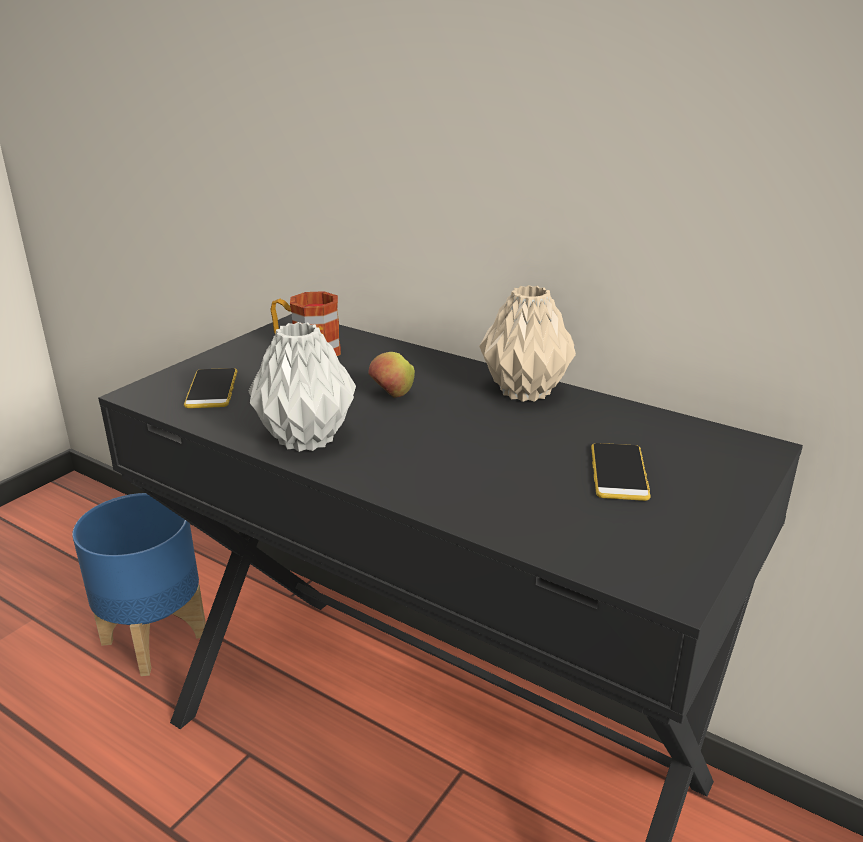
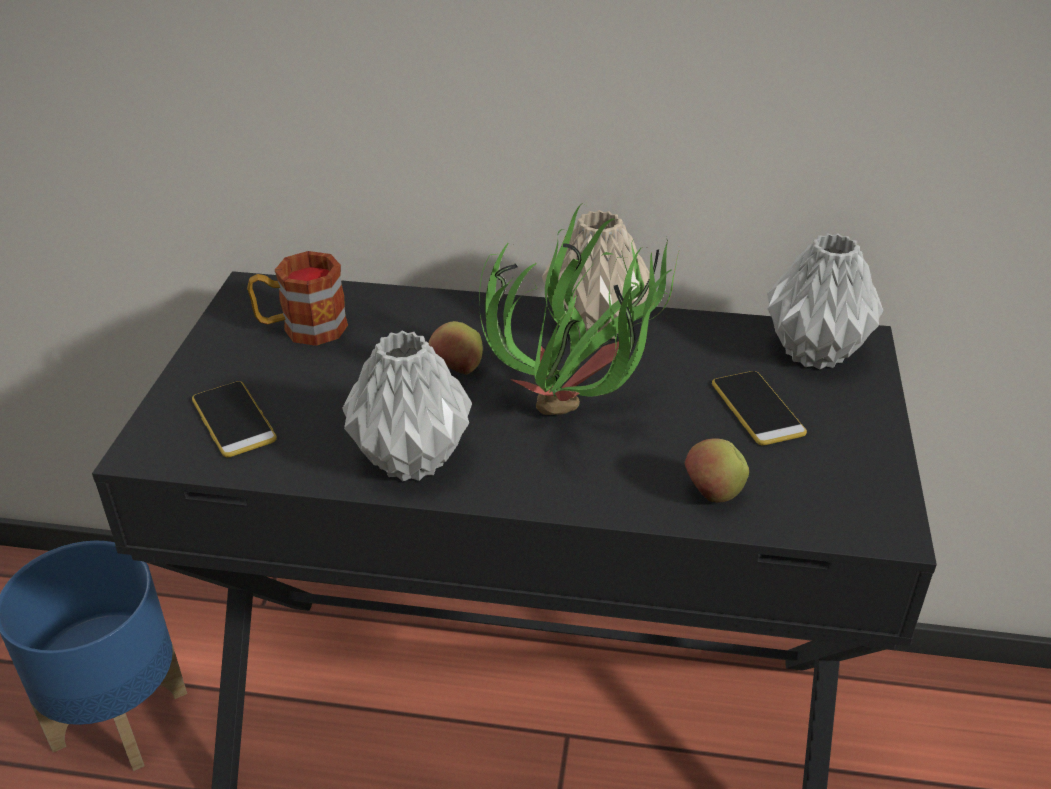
camera: 25 degrees left, 10 degrees up
none -> potted plant [479,203,679,415]
none -> apple [685,438,749,502]
none -> grey vase [767,233,883,370]

